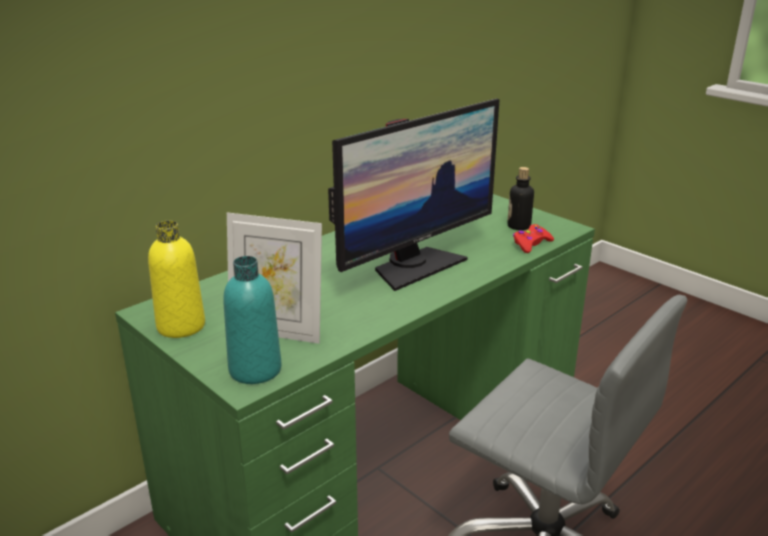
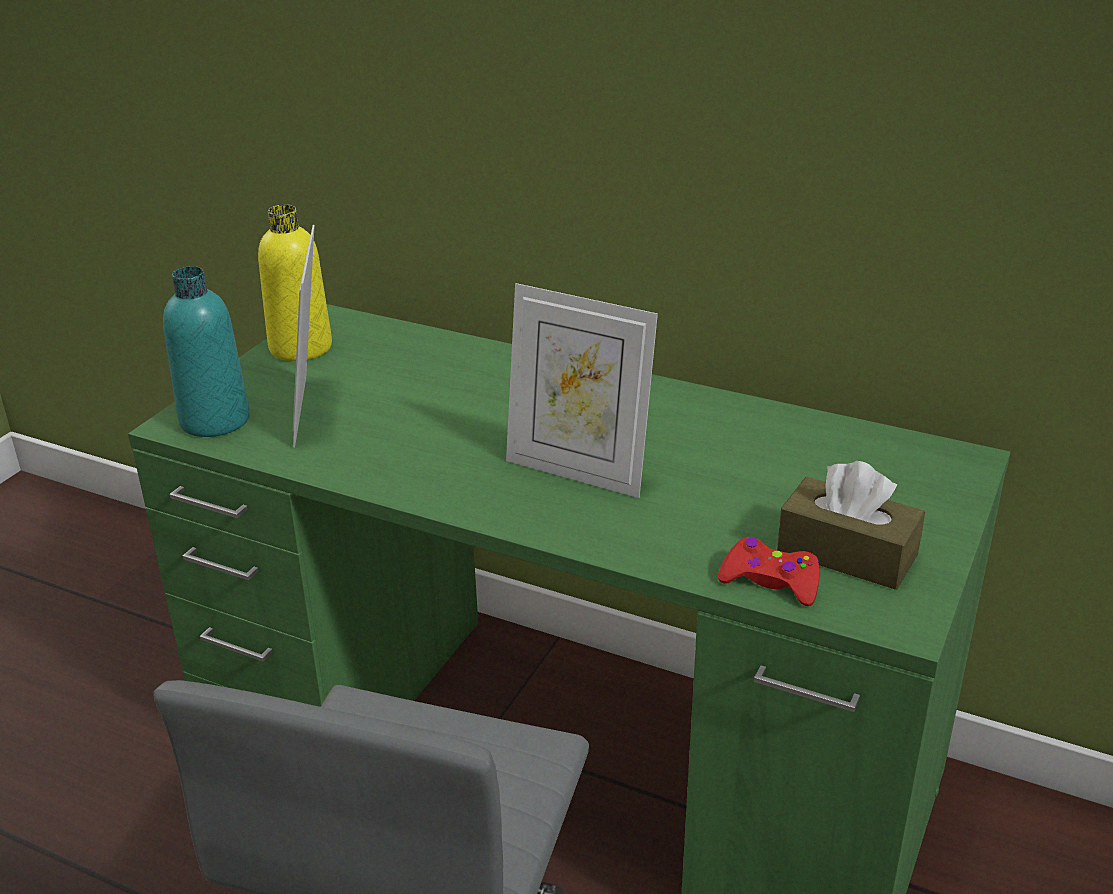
camera: 70 degrees right, 5 degrees up
monitor [328,98,500,291] -> picture frame [506,283,658,498]
bottle [507,167,534,230] -> brown tissue box [777,461,925,590]

